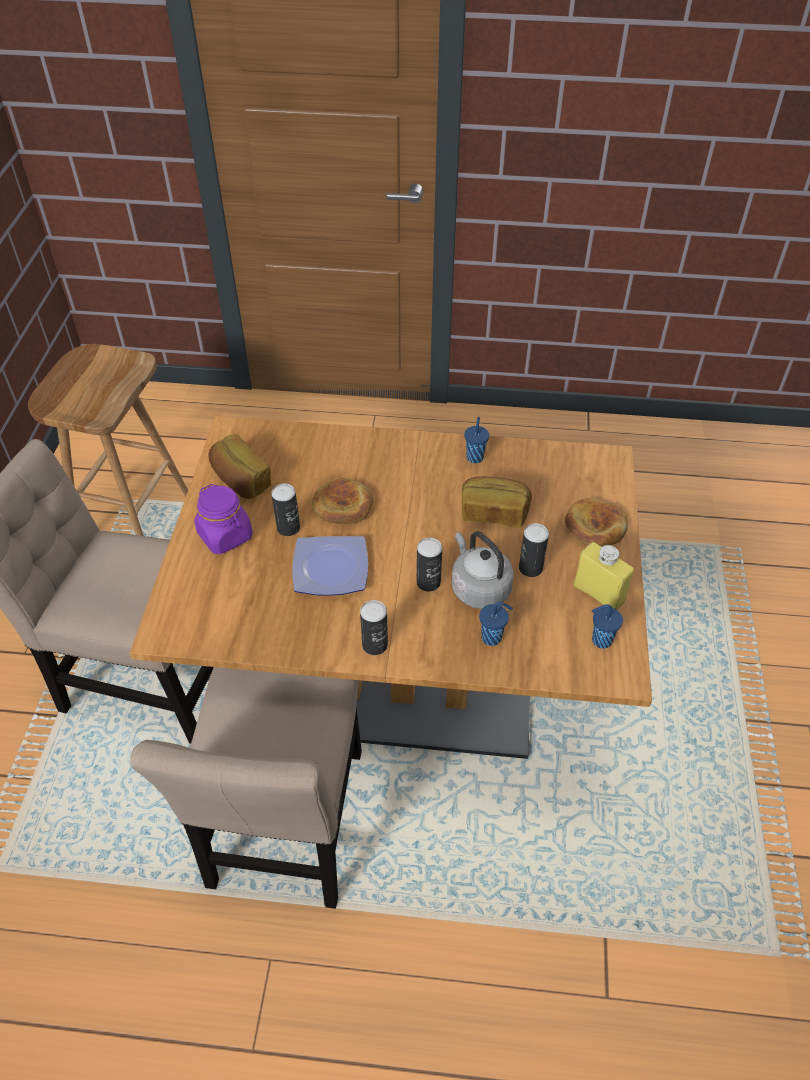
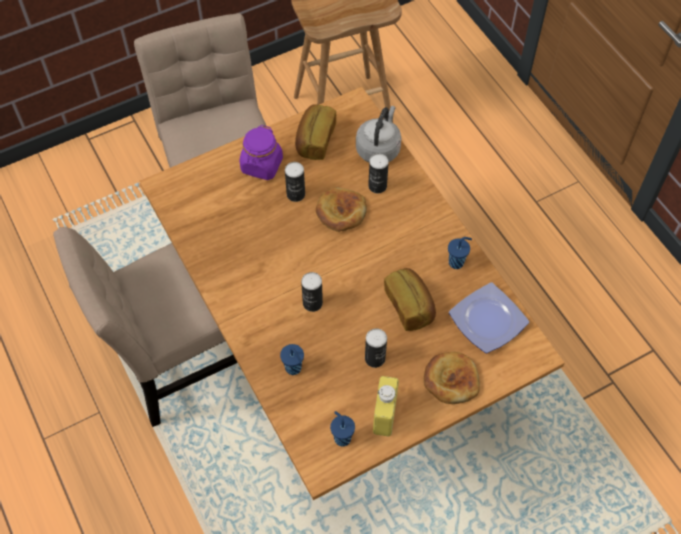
camera: 55 degrees right, 10 degrees up
plate [292,536,368,596] -> plate moved to [449,282,529,353]
can [360,600,388,655] -> can moved to [368,153,389,193]
grey kettle [451,531,514,609] -> grey kettle moved to [356,106,401,162]

